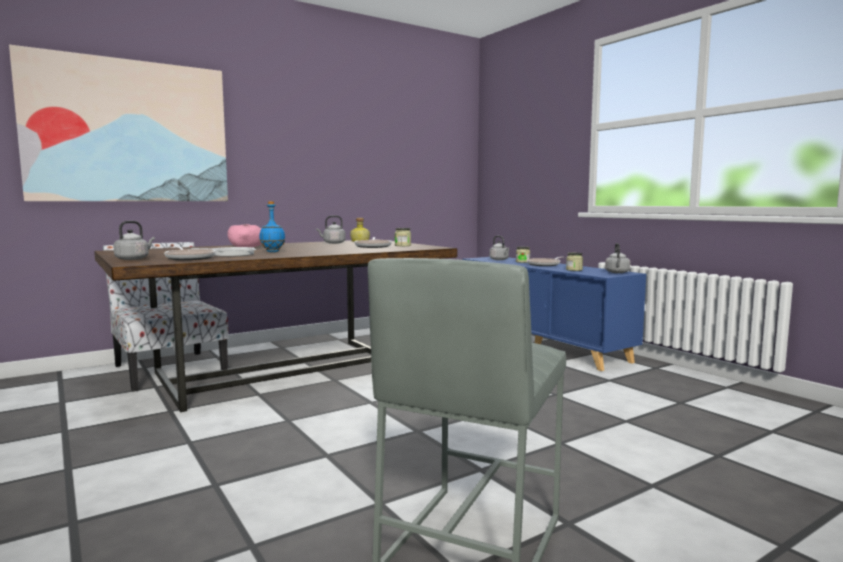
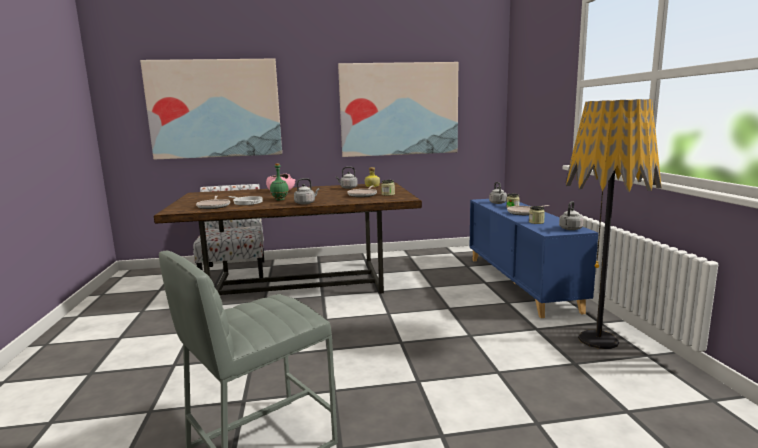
camera: 25 degrees right, 5 degrees up
grey kettle [113,221,155,260] -> grey kettle moved to [294,178,320,205]
blue bottle [259,201,285,252] -> green bottle [270,163,289,200]
none -> picture [338,62,458,157]
none -> floor lamp [566,99,662,349]

